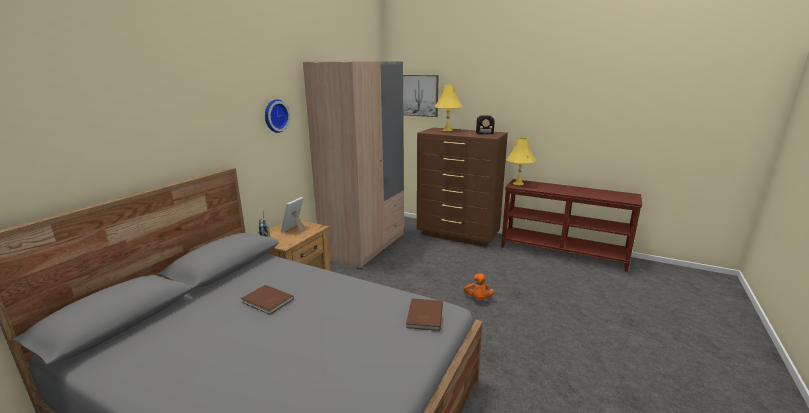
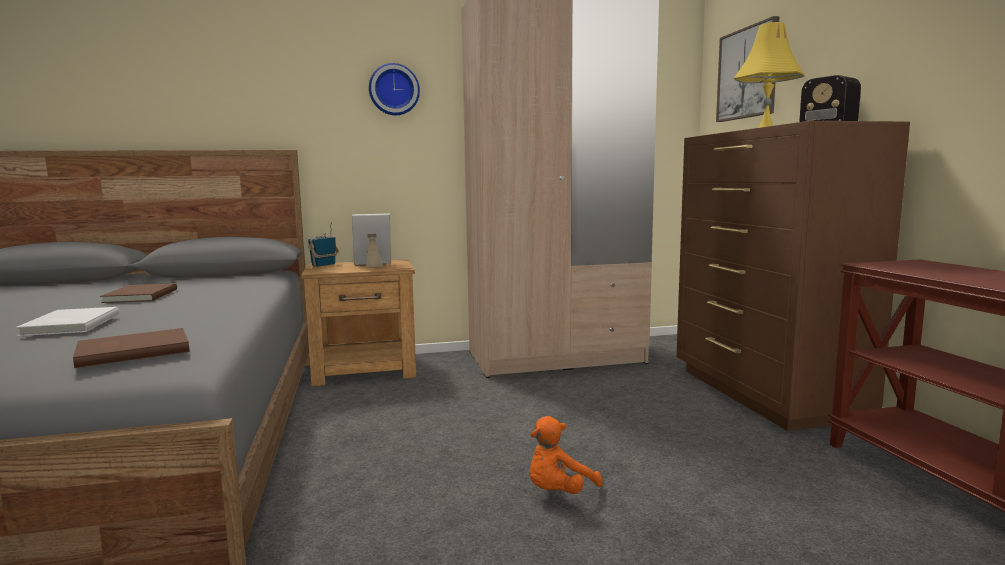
camera: 50 degrees right, 10 degrees down
yellow table lamp [506,137,536,185] -> none
none -> white book [16,307,119,336]

